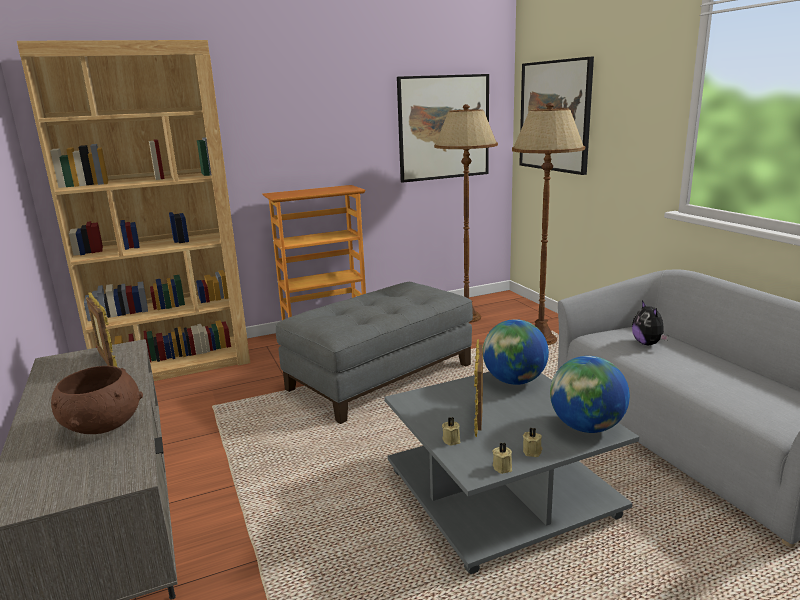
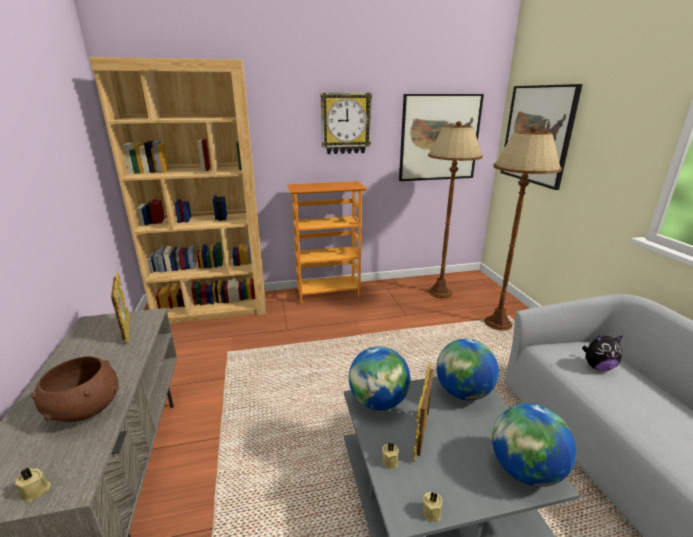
camera: 10 degrees right, 5 degrees up
grey ottoman [276,282,473,424] -> none
beige candle [523,427,543,457] -> beige candle moved to [15,468,51,503]
plush toy [632,301,668,345] -> plush toy turned 90 degrees counterclockwise [582,335,623,371]
none -> wall clock [321,93,372,154]
none -> globe [349,346,410,410]

